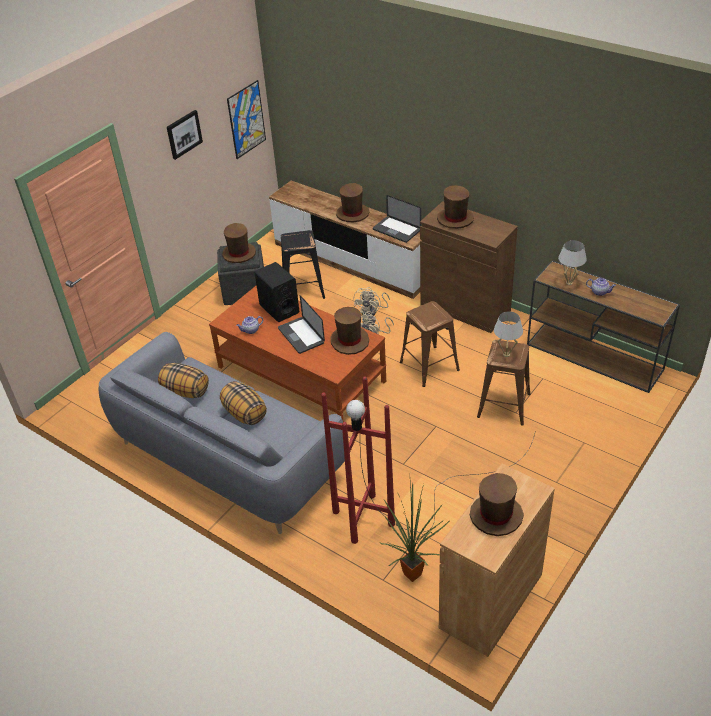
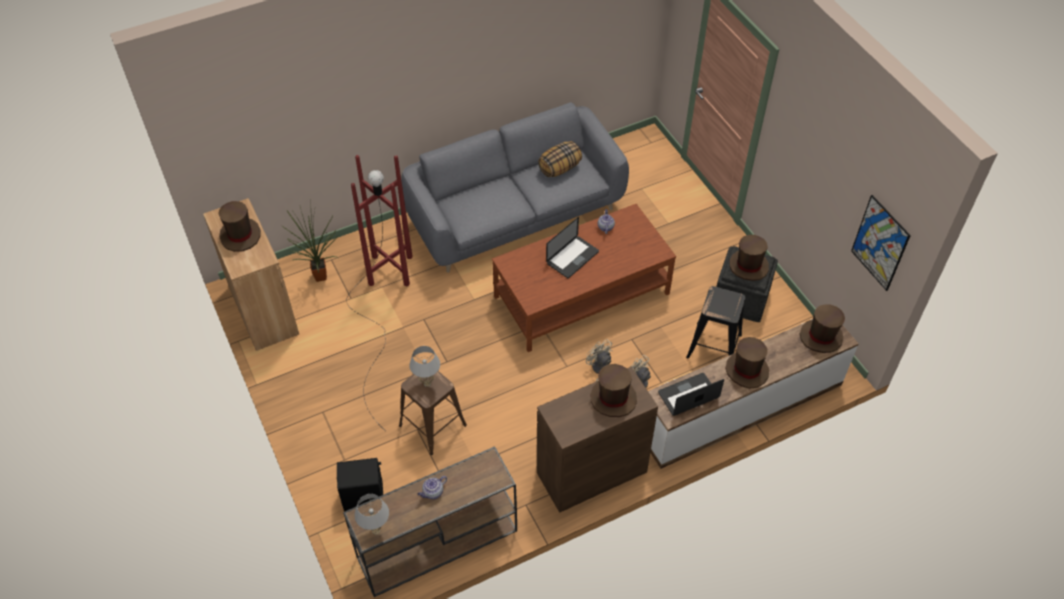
camera: 115 degrees right, 10 degrees up
picture [167,110,203,160] -> none
pillow [220,381,267,425] -> none
black speaker [255,262,299,322] -> black speaker moved to [337,458,383,511]
laptop [278,295,325,354] -> laptop turned 135 degrees clockwise [546,217,599,278]
brown hat [330,307,369,355] -> brown hat moved to [800,305,845,353]
brown stool [400,301,460,387] -> none
white table lamp [558,240,587,285] -> white table lamp moved to [354,494,389,535]

